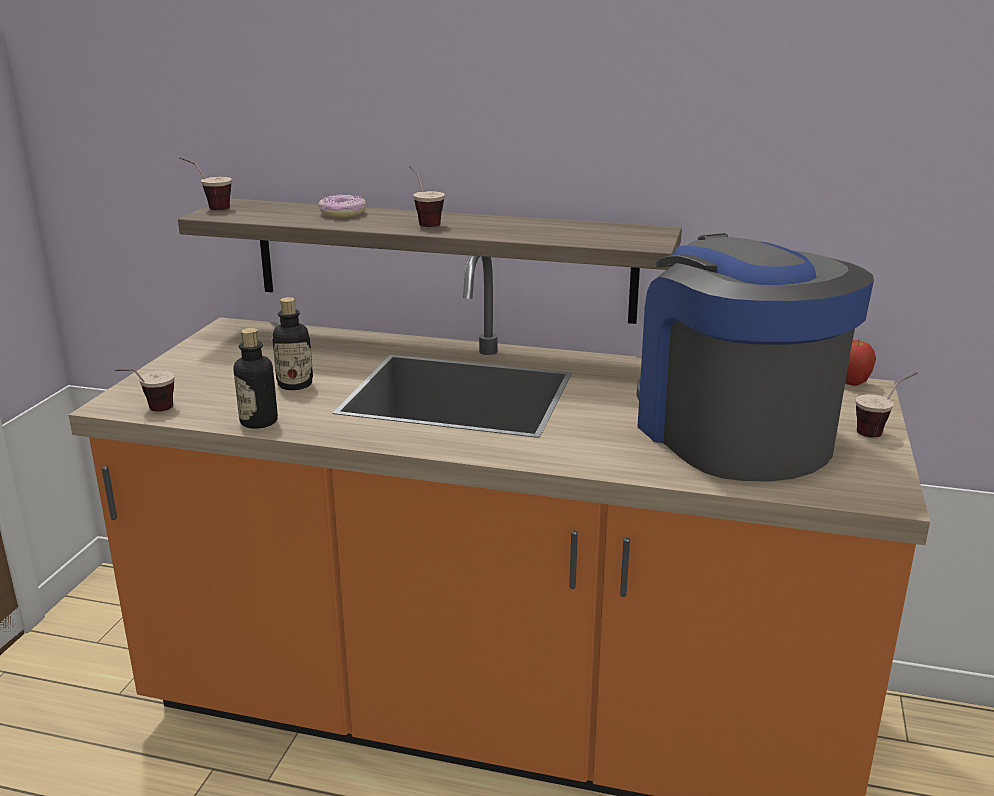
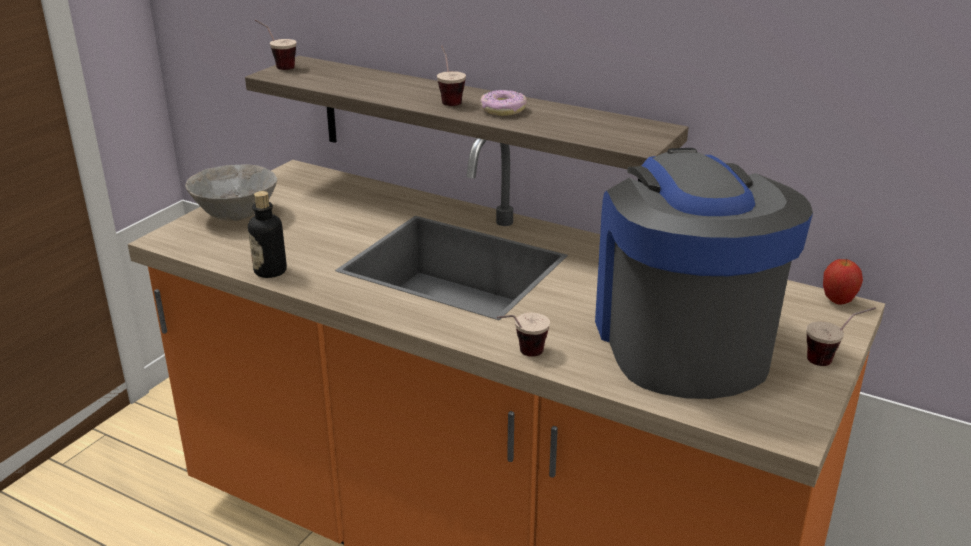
camera: 15 degrees right, 5 degrees up
cup [114,369,175,412] -> cup moved to [497,313,550,357]
bottle [272,297,313,390] -> none
donut [318,195,366,218] -> donut moved to [480,90,527,116]
none -> grey bowl [185,164,277,221]

